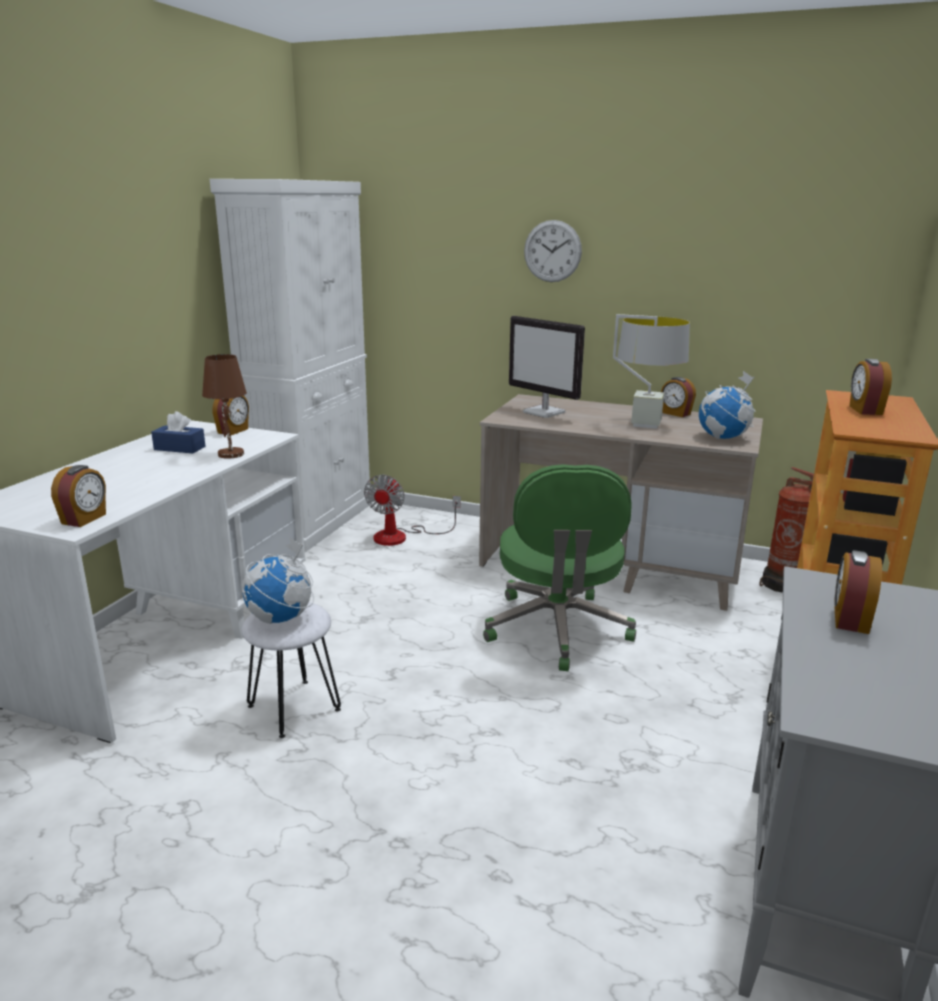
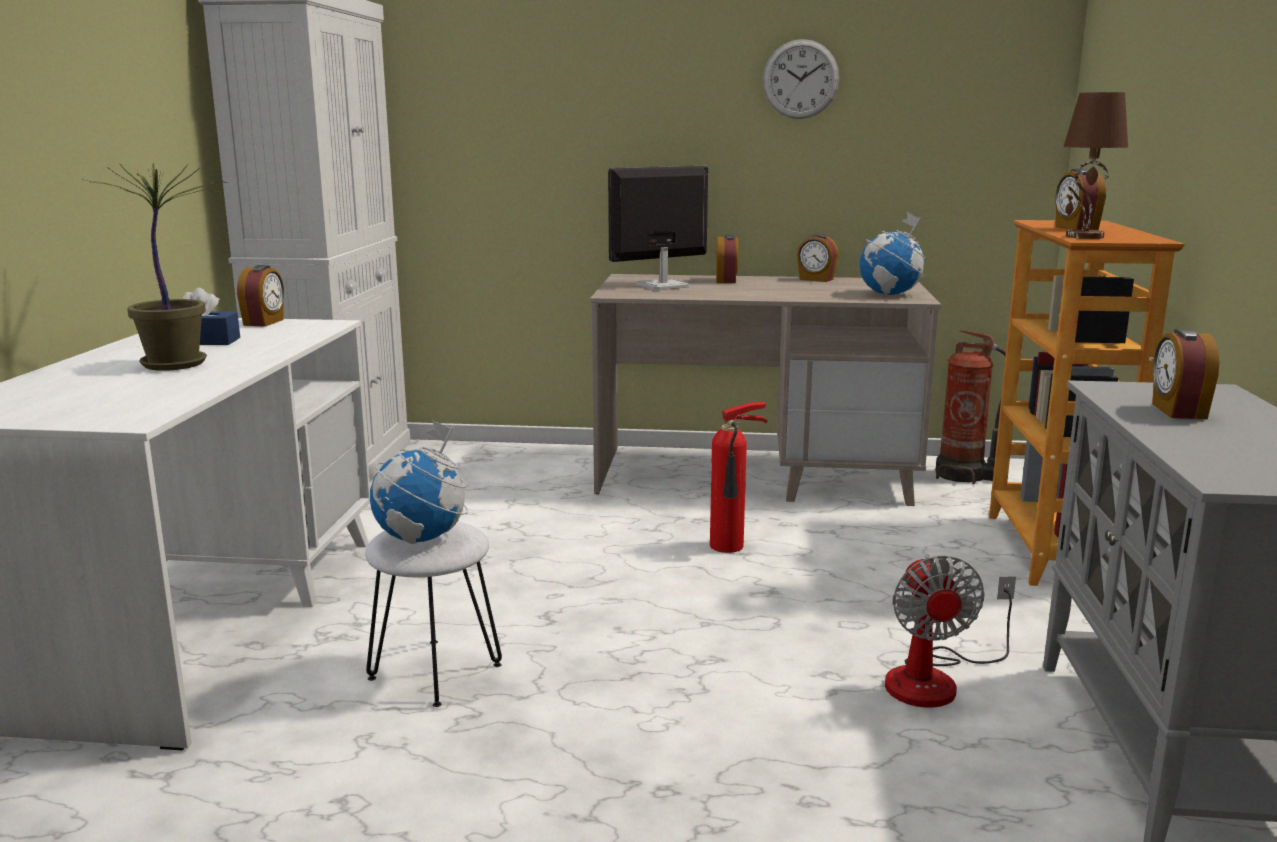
camera: 15 degrees left, 5 degrees down
alarm clock [51,465,106,527] -> alarm clock moved to [716,235,739,283]
brown table lamp [202,354,247,459] -> brown table lamp moved to [1064,92,1128,239]
fan [364,475,461,546] -> fan moved to [885,555,1016,708]
green office chair [483,464,636,671] -> fire extinguisher [710,402,768,553]
monitor [509,316,585,418] -> monitor turned 120 degrees clockwise [608,165,708,290]
wall clock [524,220,582,282] -> wall clock moved to [763,39,839,119]
grey table lamp [613,314,690,429] -> none
none -> potted plant [81,163,229,371]

